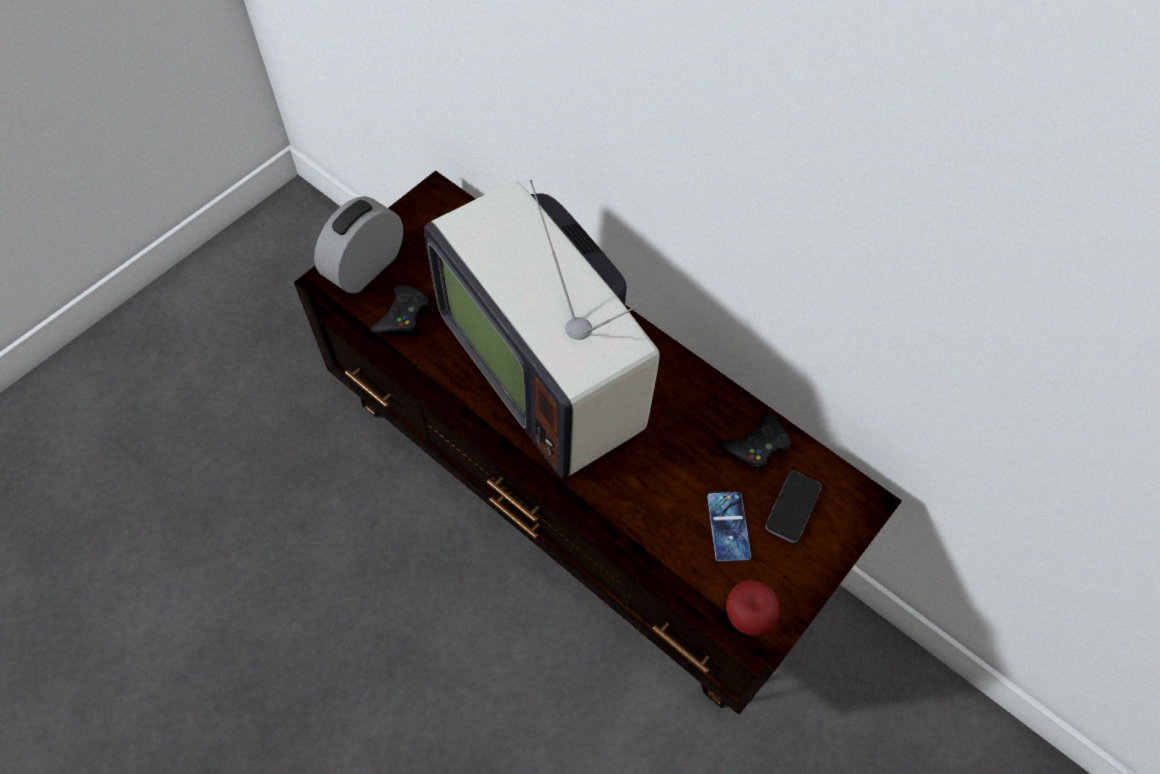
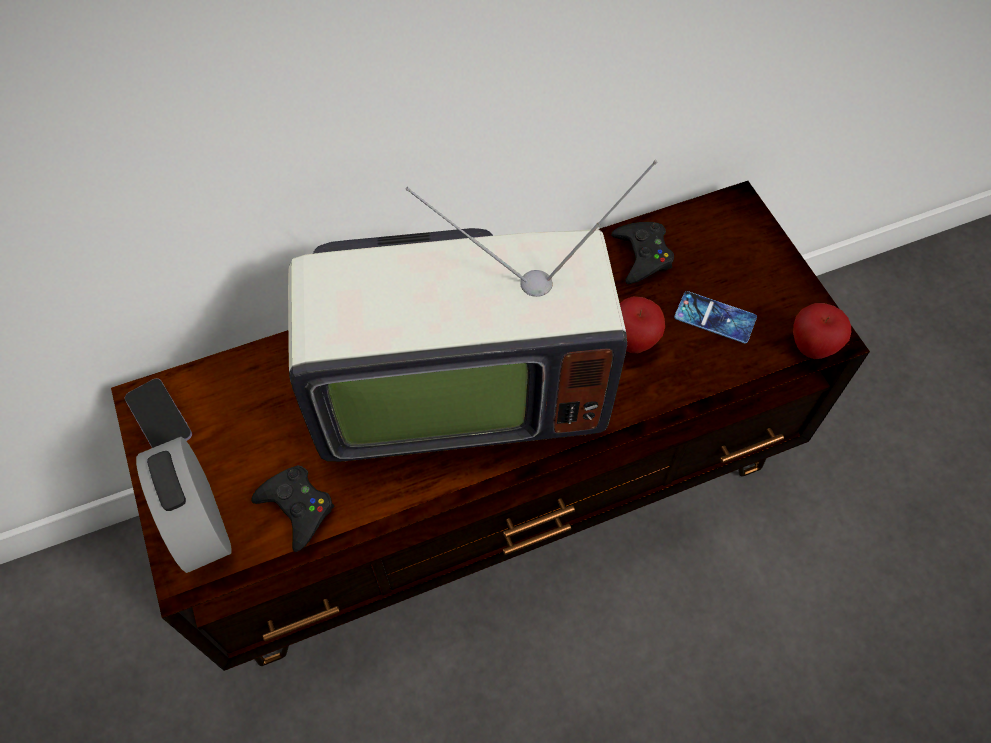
camera: 60 degrees left, 0 degrees up
phone [765,471,821,543] -> phone moved to [125,378,192,448]
none -> apple [620,296,665,353]

